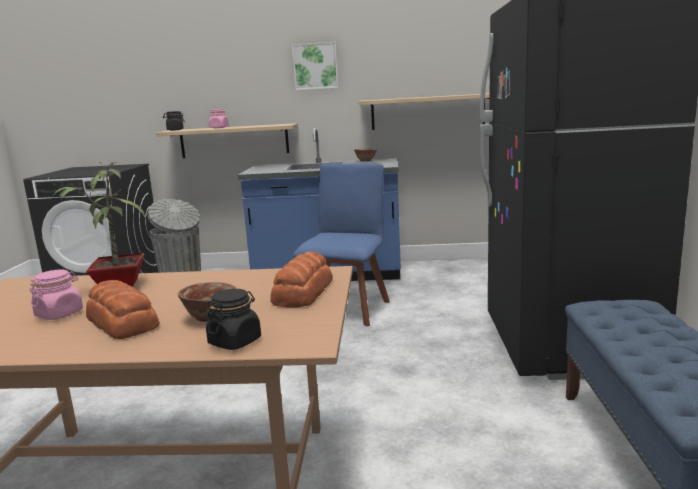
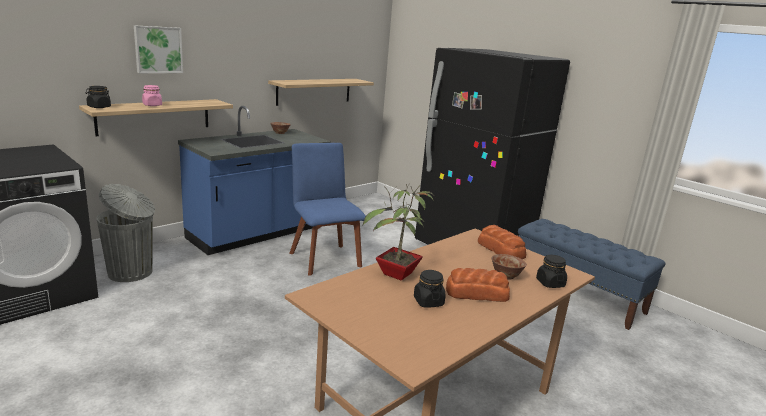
camera: 50 degrees left, 5 degrees up
pink jar [29,270,83,320] -> black jar [414,270,446,307]
picture [292,42,339,90] -> picture moved to [134,25,183,73]

